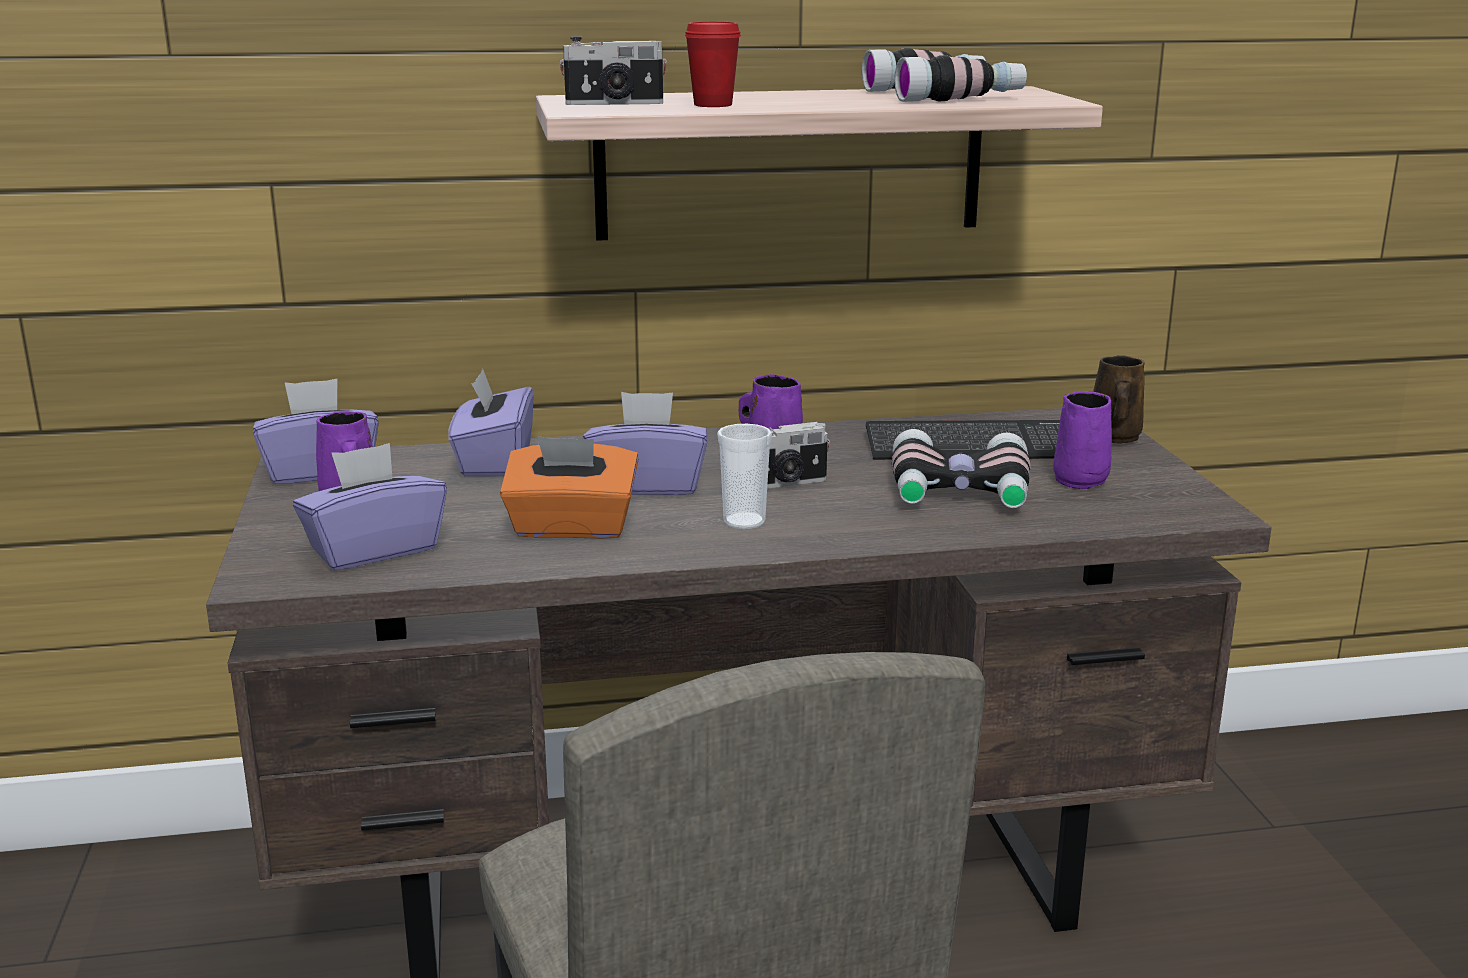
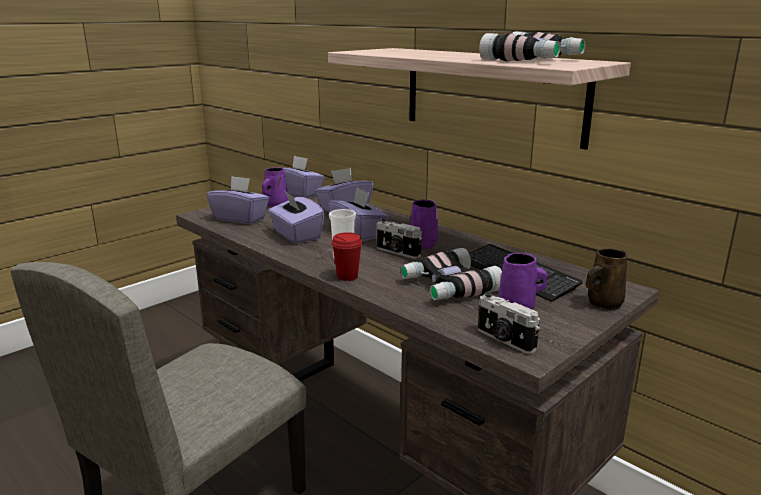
camera: 55 degrees right, 0 degrees up
orange tissue box [500,436,639,539] -> purple tissue box [268,190,325,244]
camera [560,36,667,105] -> camera moved to [478,292,540,354]
red cup [685,22,741,107] -> red cup moved to [331,232,362,281]

